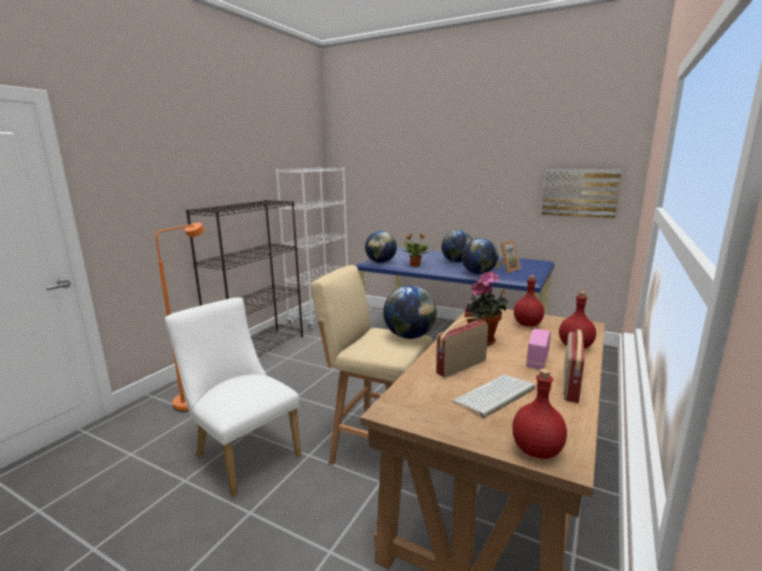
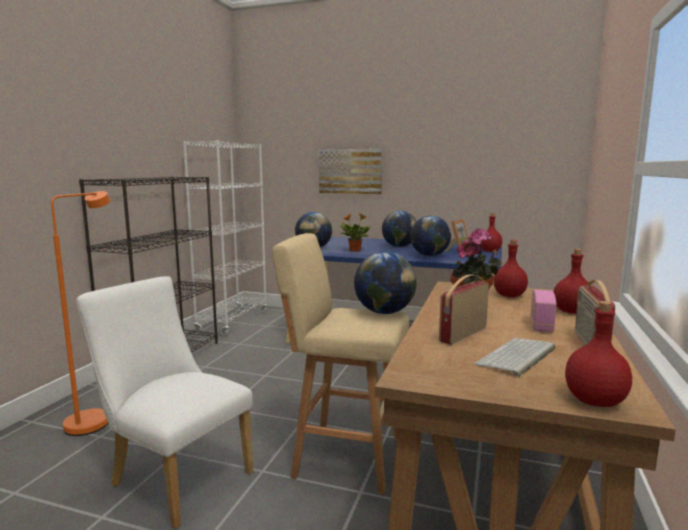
camera: 10 degrees left, 5 degrees down
picture [542,170,622,218] -> picture moved to [319,149,382,194]
none -> red bottle [481,213,502,252]

